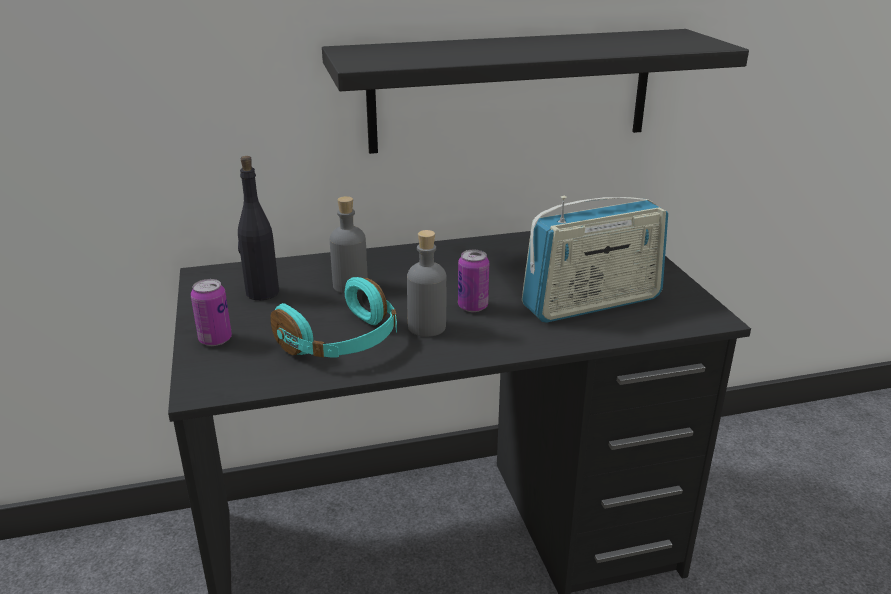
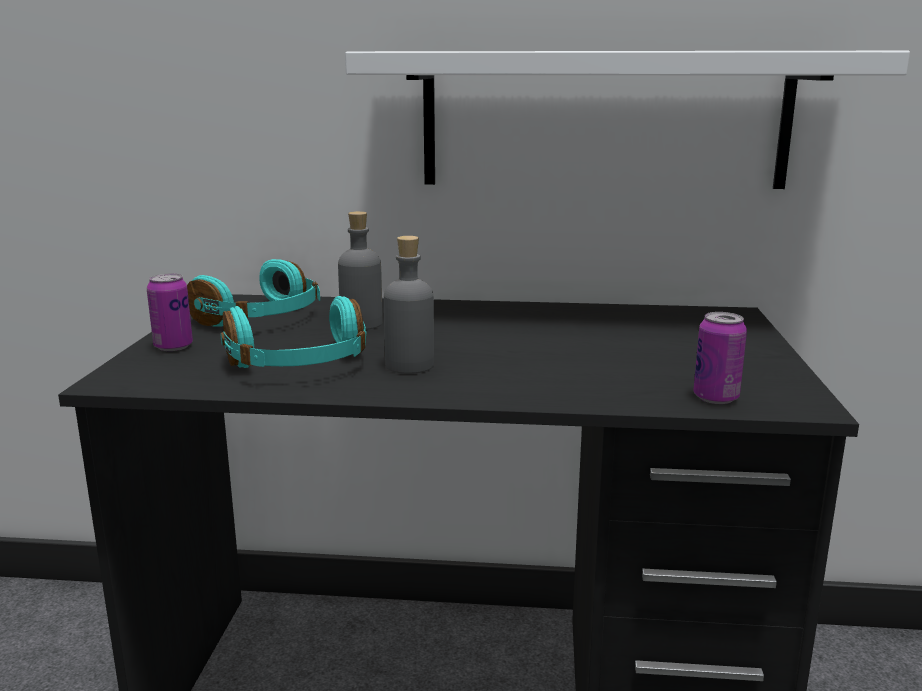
camera: 20 degrees right, 10 degrees down
black bottle [238,156,279,300] -> turquoise headphones [187,259,320,327]
black shelf [322,29,749,154] -> white shelf [345,51,910,189]
can [458,250,489,312] -> can moved to [693,312,747,404]
radio [522,196,668,323] -> none

